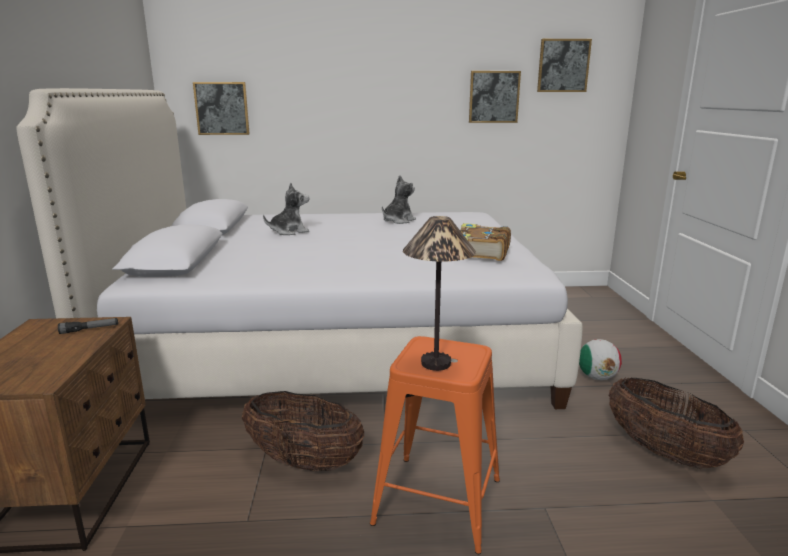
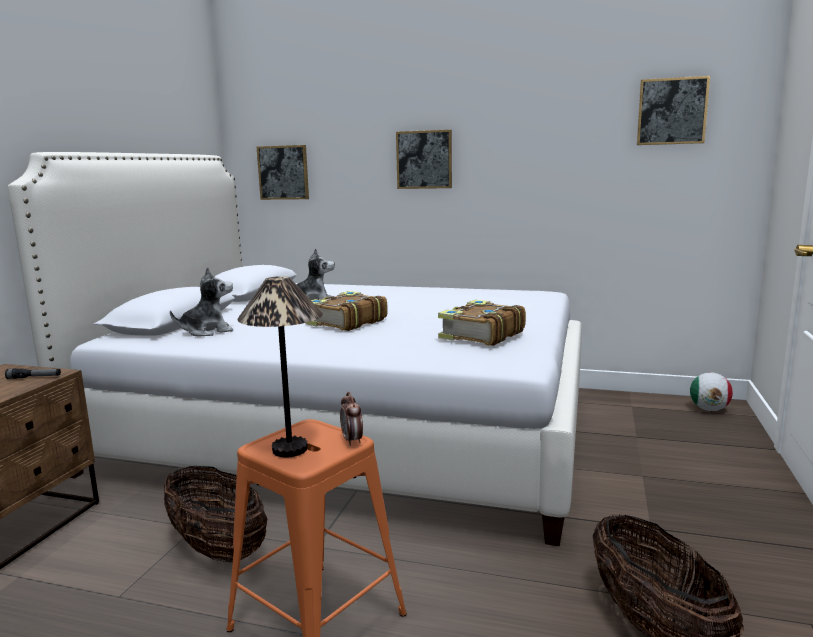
camera: 20 degrees right, 5 degrees down
plush toy [382,175,416,224] -> plush toy moved to [170,267,233,336]
picture [469,71,521,123] -> picture moved to [396,130,452,189]
football [579,339,622,380] -> football moved to [690,372,733,411]
none -> book [306,291,388,331]
none -> alarm clock [340,392,363,446]

